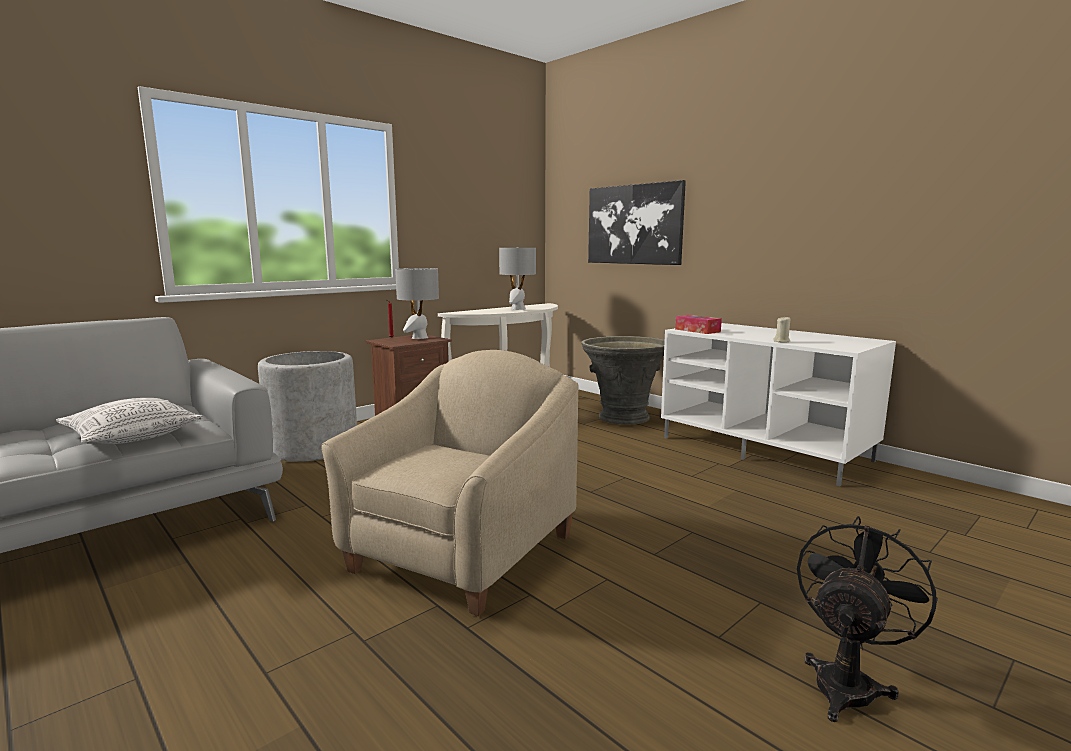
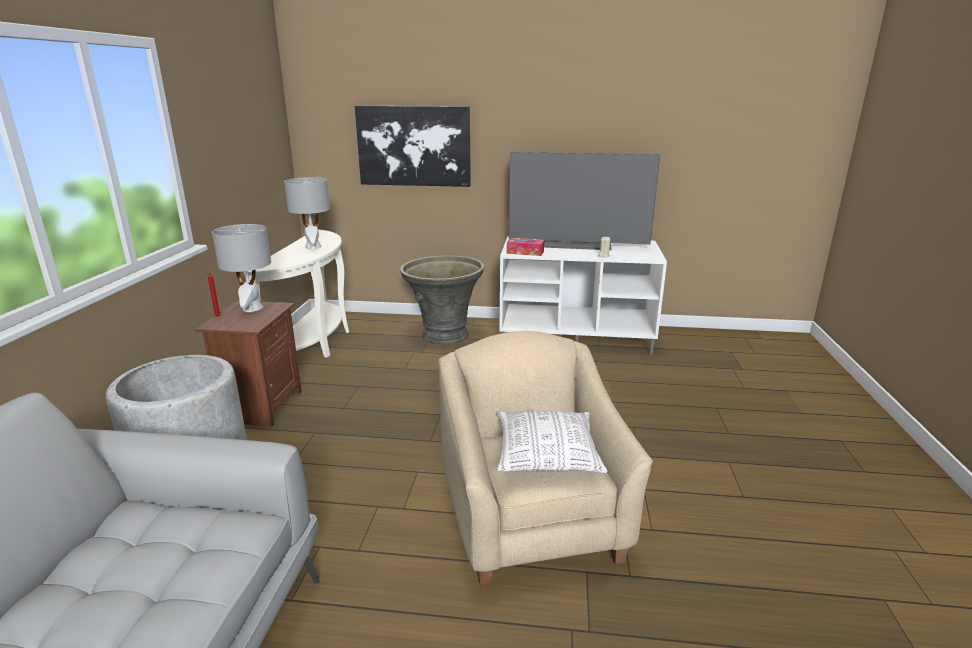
camera: 40 degrees left, 10 degrees up
pillow [56,398,204,444] -> pillow moved to [496,411,607,473]
black fan [797,516,938,722] -> none
none -> television [509,152,660,250]

